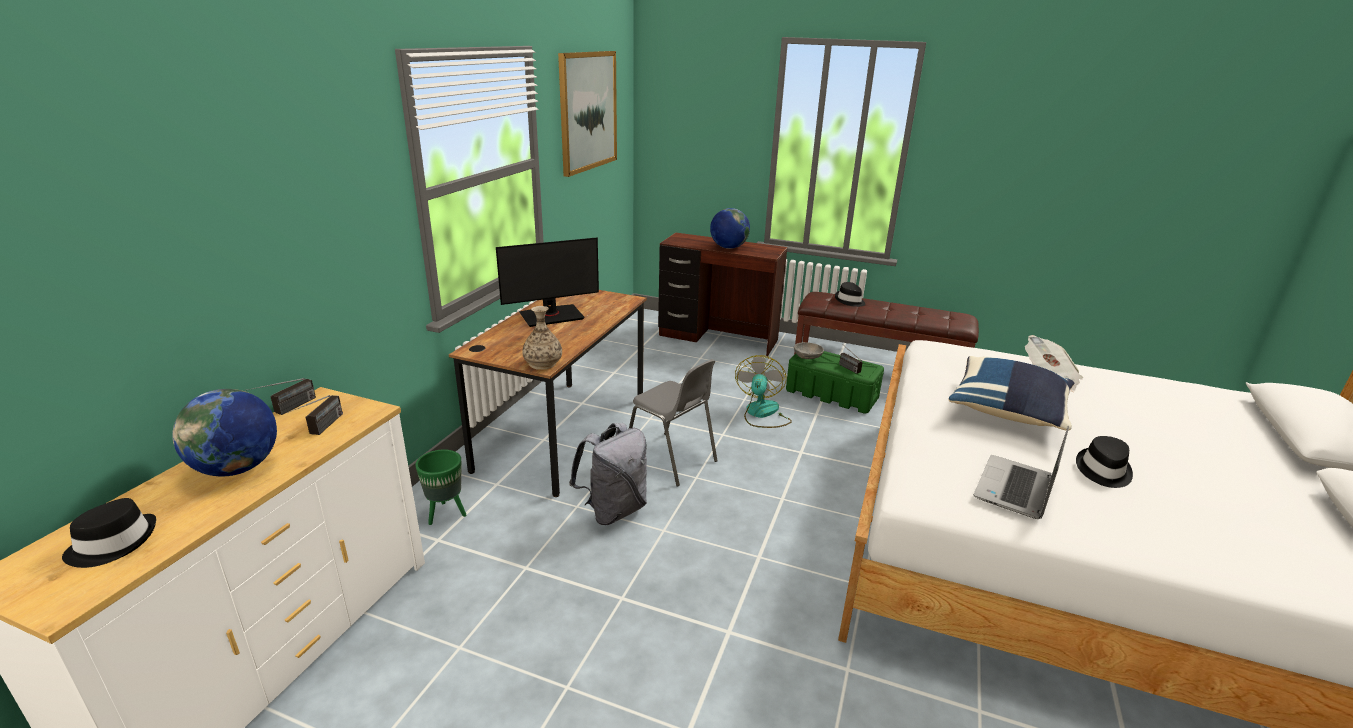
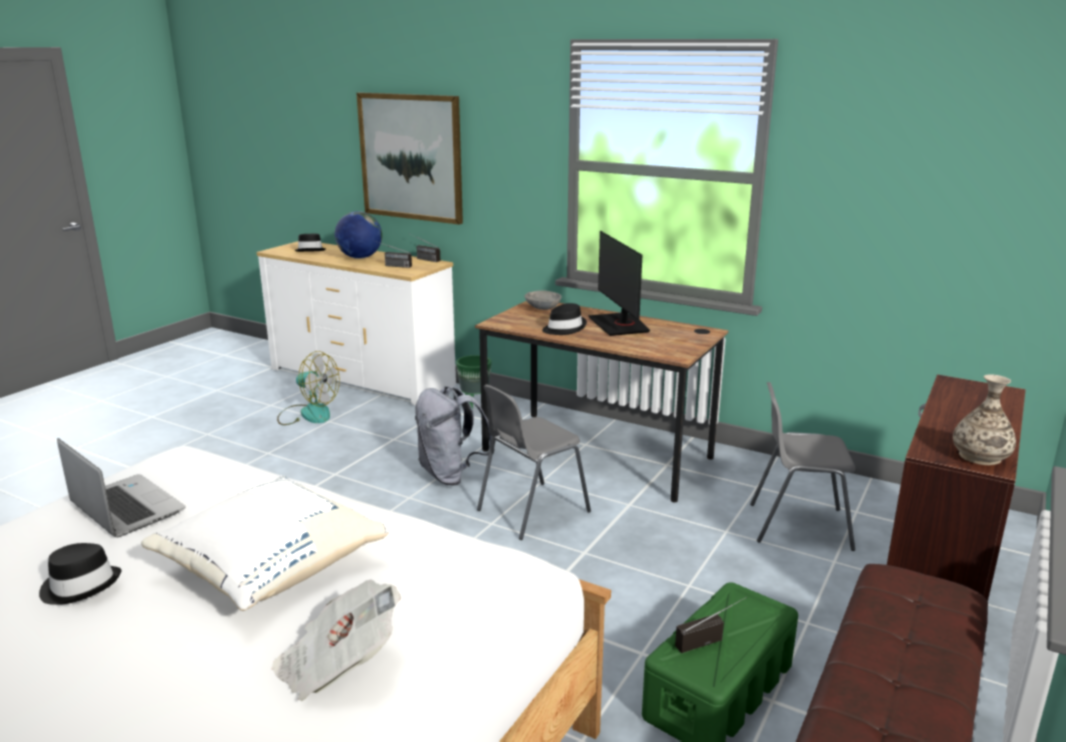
camera: 100 degrees right, 5 degrees down
vase [522,306,562,370] -> vase moved to [953,374,1016,465]
picture [558,51,617,177] -> picture moved to [357,93,463,225]
globe [710,208,750,249] -> none
fan [735,355,792,428] -> fan moved to [277,351,340,425]
grey bowl [794,342,824,359] -> grey bowl moved to [524,290,562,310]
black hat [835,282,865,307] -> black hat moved to [542,303,587,335]
blue pillow [948,356,1074,431] -> white pillow [141,475,389,611]
none -> grey chair [750,382,855,551]

